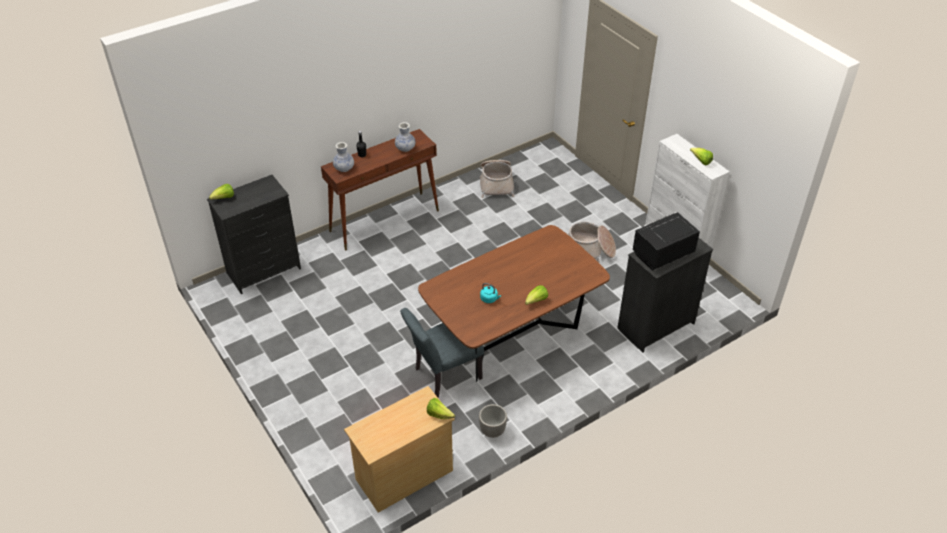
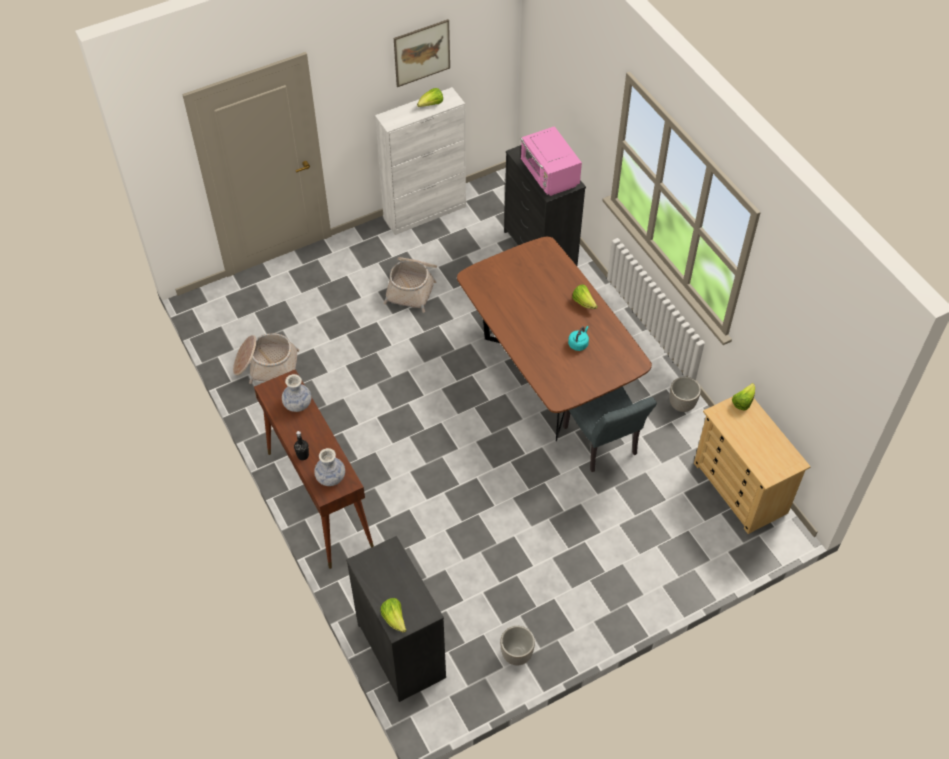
camera: 85 degrees left, 10 degrees up
black microwave [633,212,700,271] -> pink microwave [521,126,582,196]
none -> picture [394,19,450,87]
none -> planter [500,626,535,665]

